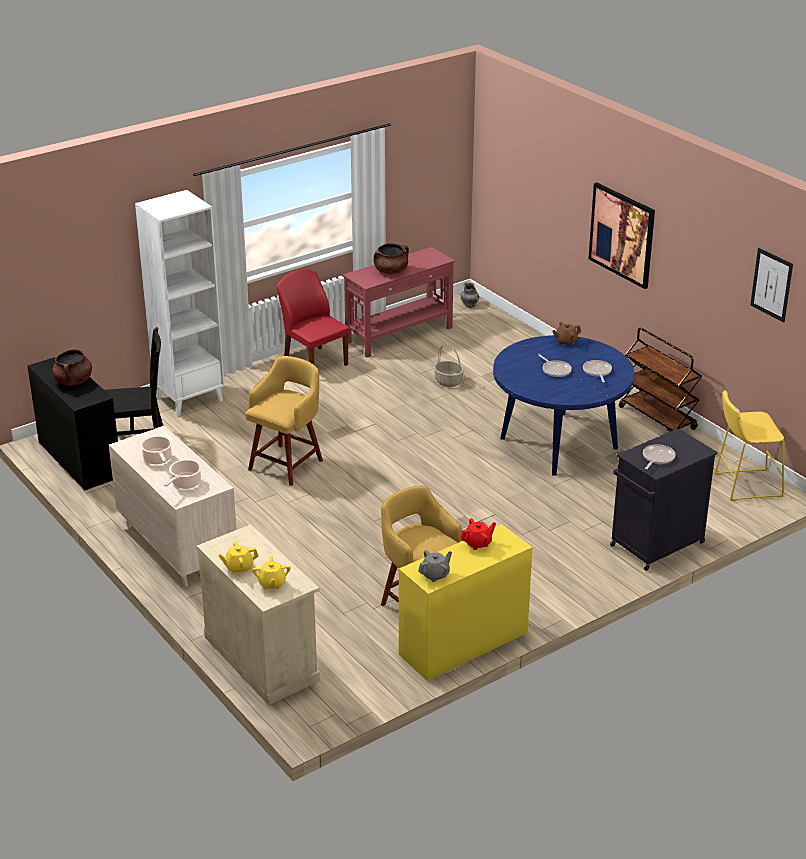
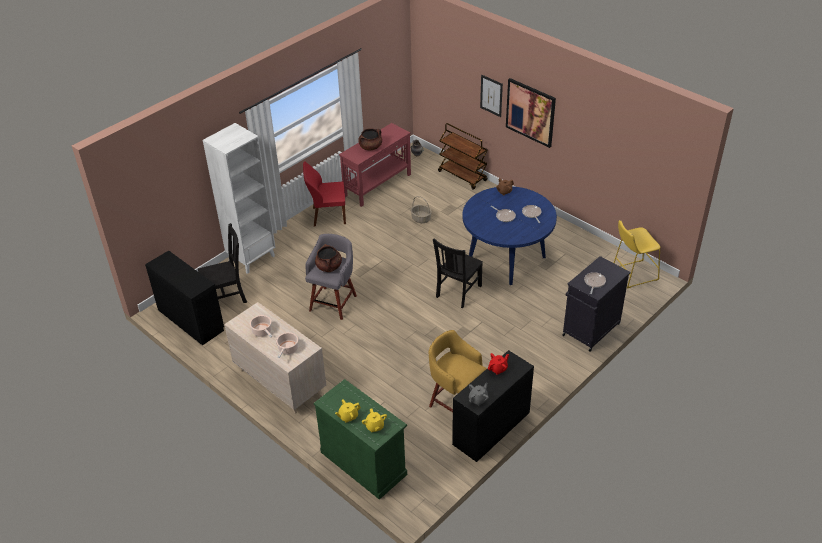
camera: 10 degrees left, 10 degrees up
brown cooking pot [52,347,92,386] -> brown cooking pot moved to [315,244,342,272]
beige cabinet [196,524,320,705] -> green cabinet [314,379,407,500]
yellow stool [245,356,323,486] -> grey stool [305,234,357,320]
red chair [277,269,349,366] -> red chair turned 45 degrees counterclockwise [303,161,346,227]
yellow desk [399,524,533,681] -> black desk [452,350,534,462]
brown cart [619,328,702,432] -> brown cart moved to [438,123,488,190]
picture [750,248,793,322] -> picture moved to [480,75,503,117]
none -> black chair [433,238,483,308]

